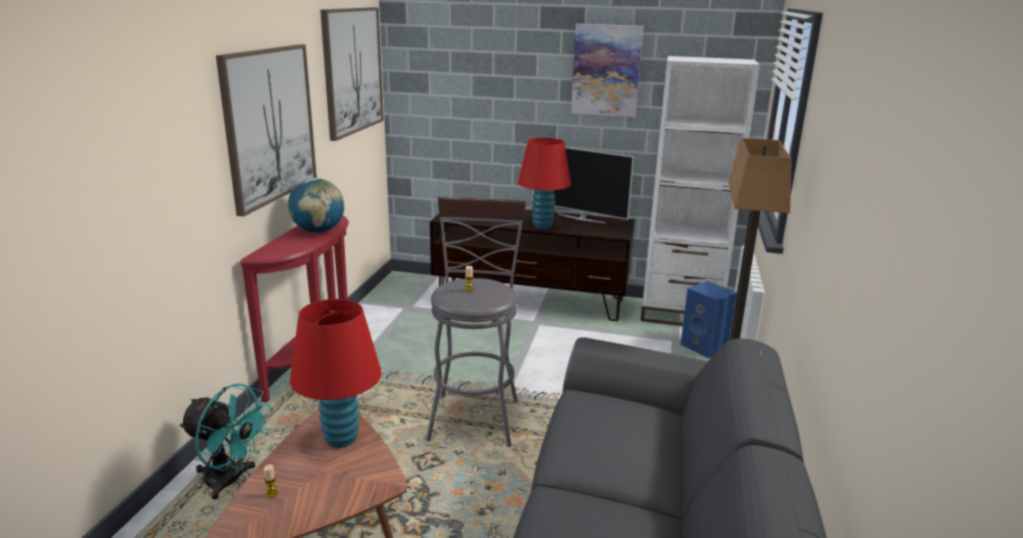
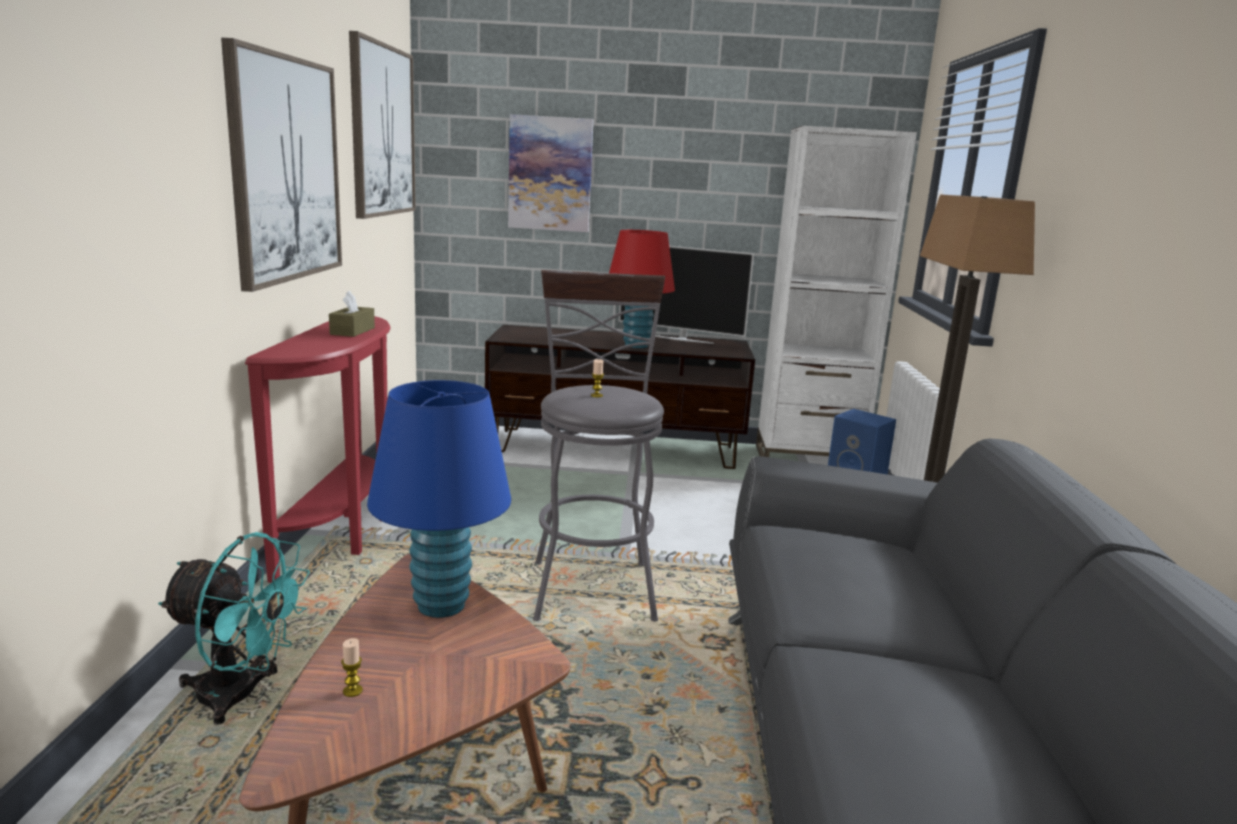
camera: 10 degrees left, 5 degrees down
globe [288,178,344,233] -> brown tissue box [329,290,375,337]
red table lamp [290,299,381,448] -> blue table lamp [367,380,511,618]
picture [571,24,643,117] -> picture moved to [508,114,594,232]

